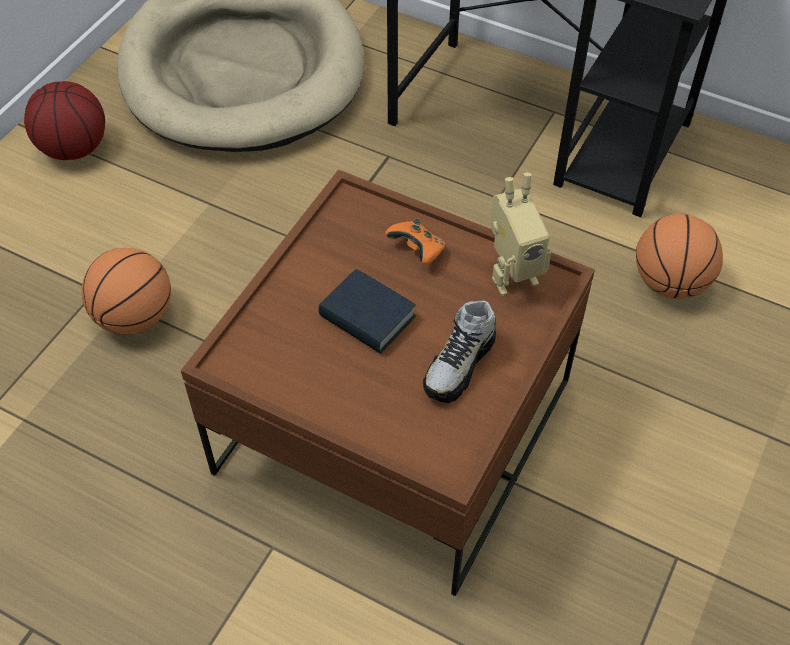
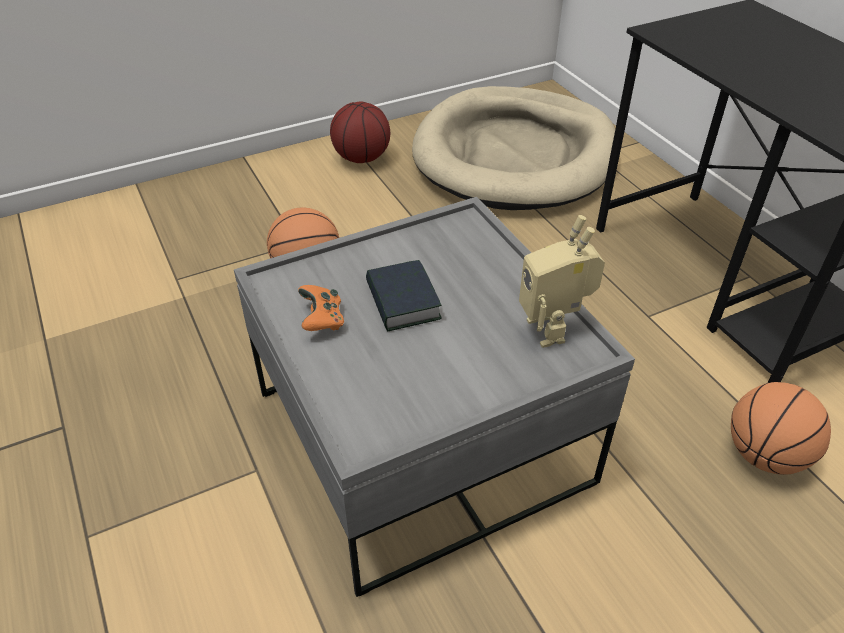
camera: 35 degrees right, 10 degrees down
brown coffee table [181,169,595,596] -> grey coffee table [234,197,635,597]
orange game controller [385,219,446,265] -> orange game controller moved to [298,285,344,331]
shoe [423,300,496,403] -> none
toy robot [491,172,551,296] -> toy robot turned 60 degrees clockwise [519,215,605,348]

